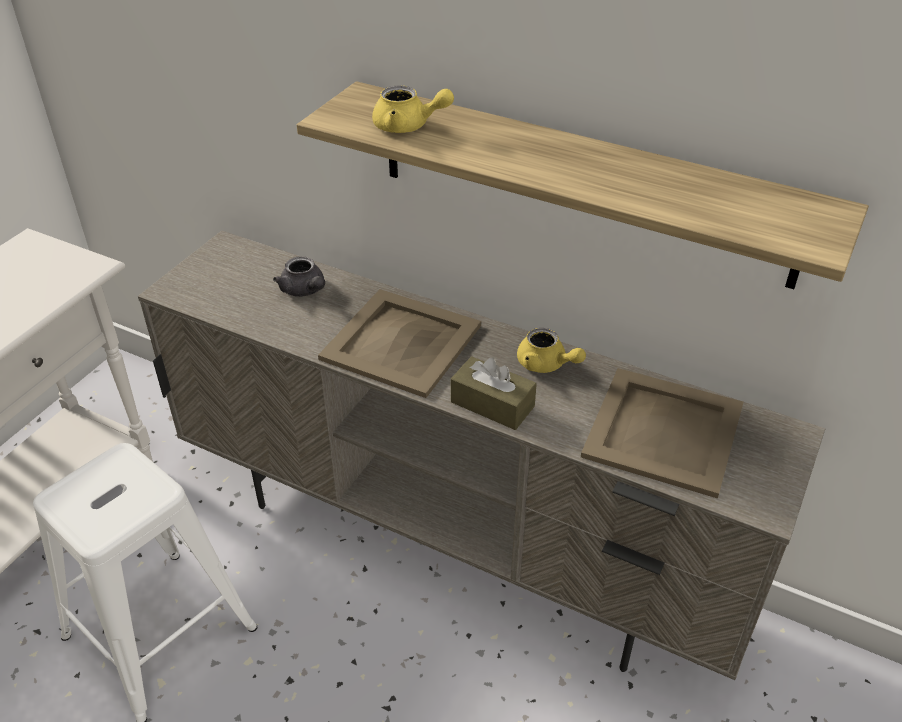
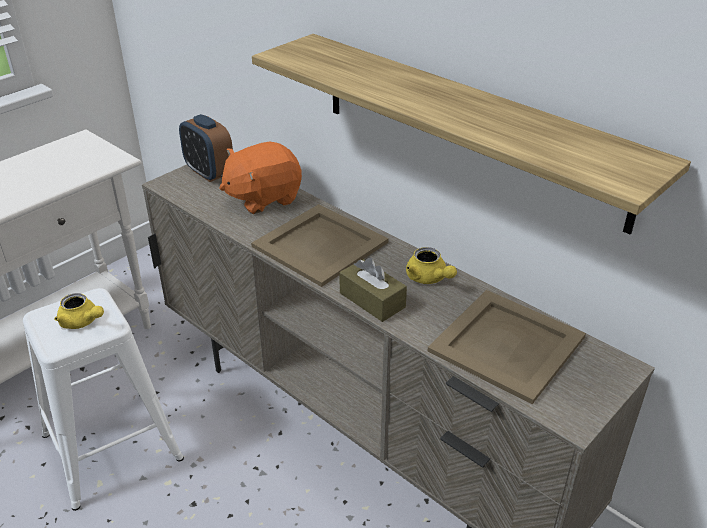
camera: 15 degrees right, 5 degrees down
grey teapot [273,256,325,297] -> orange plush toy [220,141,302,214]
yellow teapot [372,85,454,133] -> yellow teapot moved to [54,293,104,329]
none -> alarm clock [179,114,233,182]

